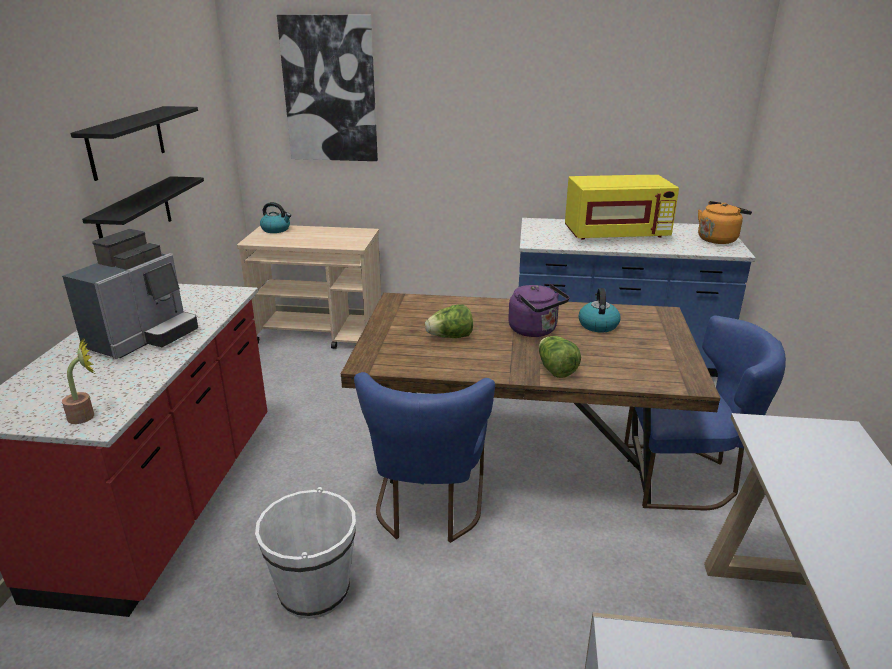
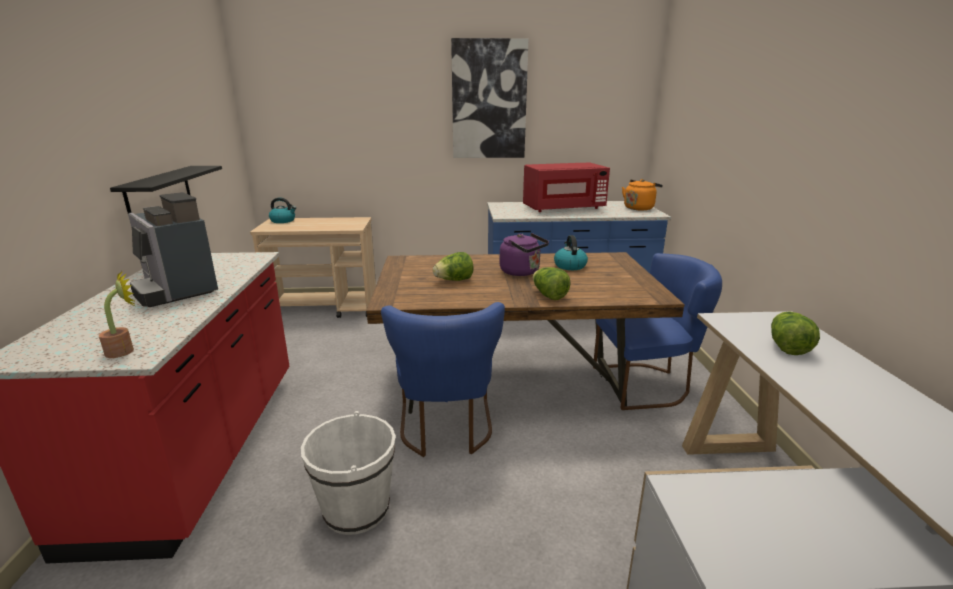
camera: 10 degrees left, 5 degrees down
coffee machine [62,229,198,359] -> coffee machine turned 120 degrees clockwise [128,192,218,307]
black shelf [71,106,198,181] -> none
picture [277,15,378,161] -> picture moved to [451,38,528,158]
yellow microwave [565,175,679,240] -> red microwave [523,163,610,212]
none -> lettuce [771,312,820,355]

